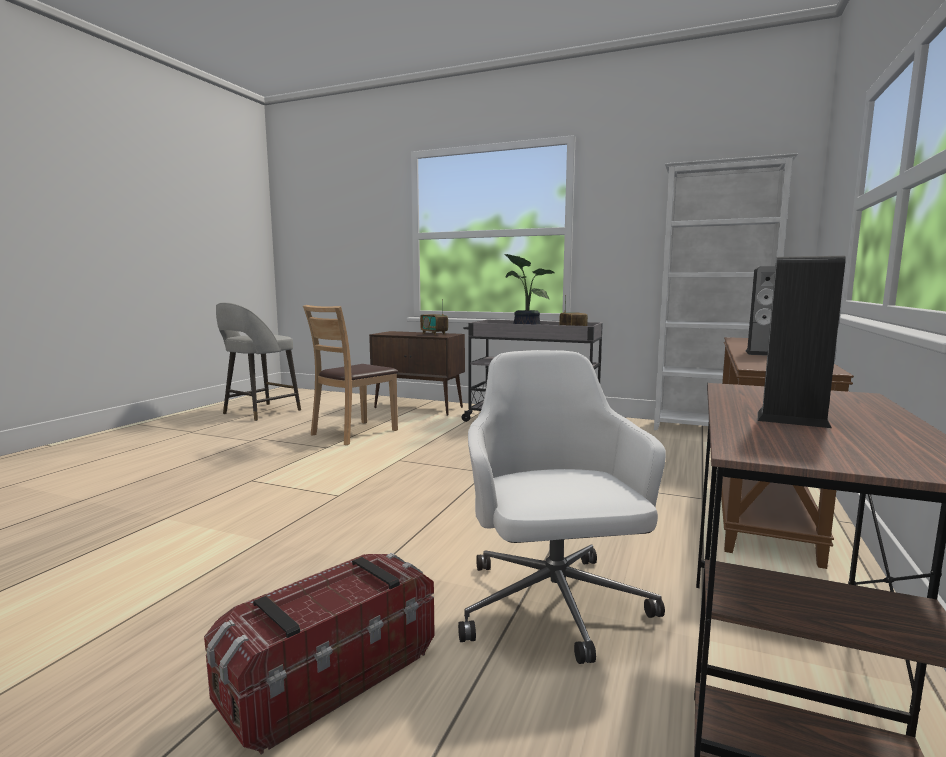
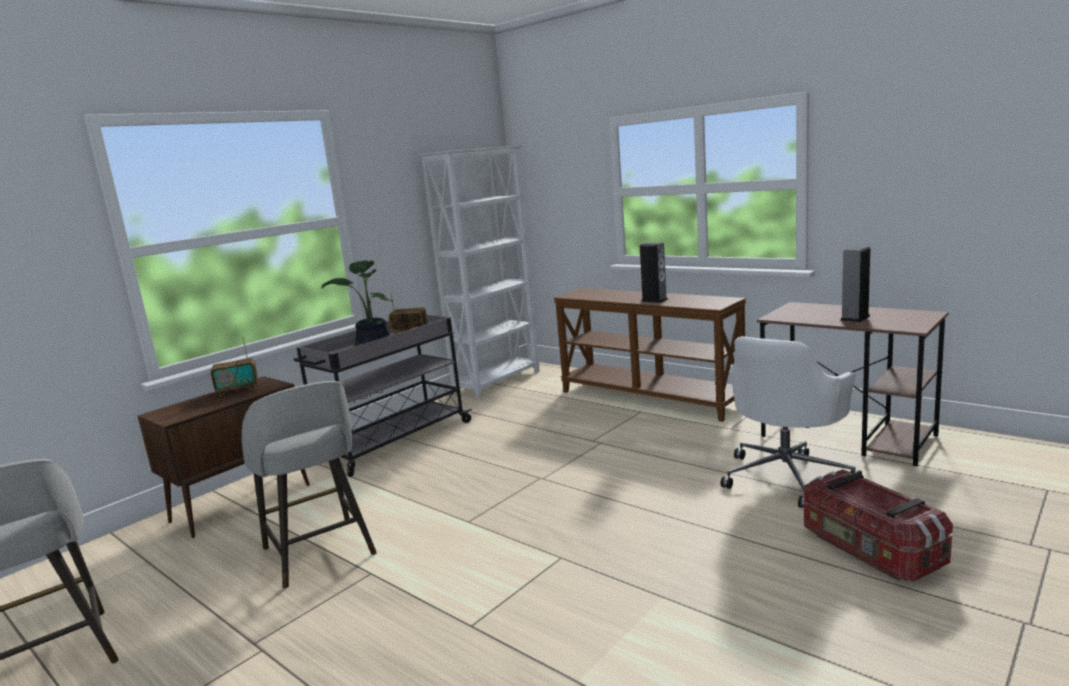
camera: 70 degrees left, 5 degrees up
brown chair [303,305,398,445] -> grey stool [242,381,377,589]
white office chair [458,350,666,664] -> white office chair turned 60 degrees counterclockwise [721,336,862,508]

